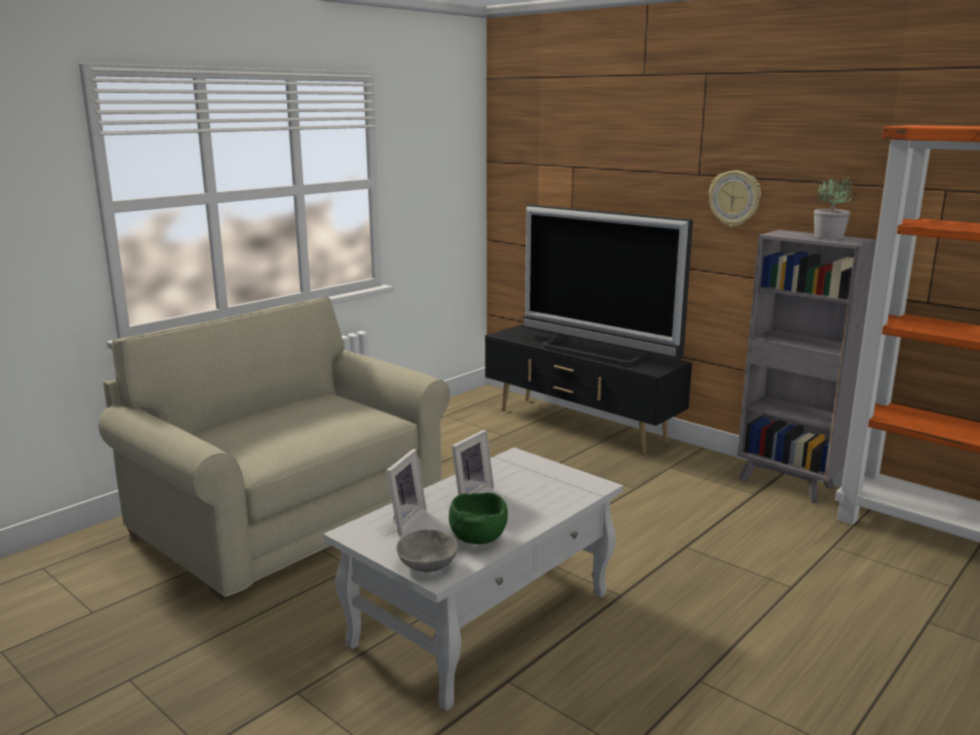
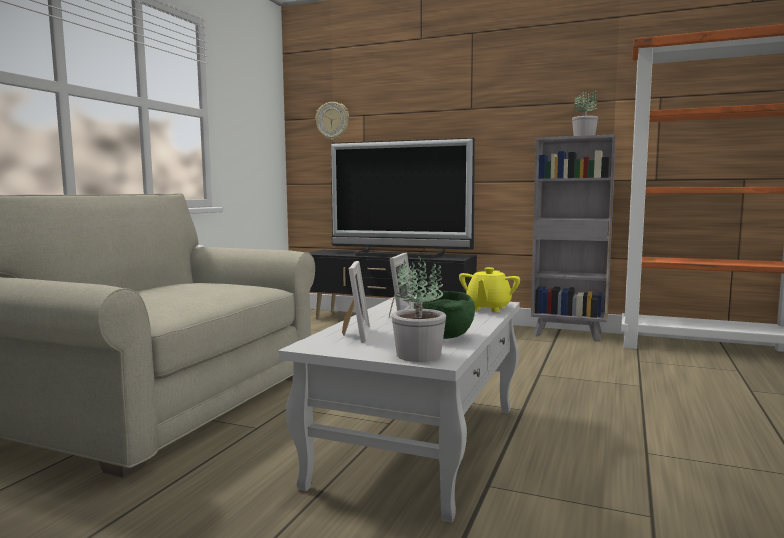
camera: 20 degrees left, 10 degrees down
grey bowl [396,530,458,573] -> potted plant [392,256,446,362]
wall clock [709,170,761,227] -> wall clock moved to [316,102,349,140]
none -> yellow teapot [459,267,520,312]

